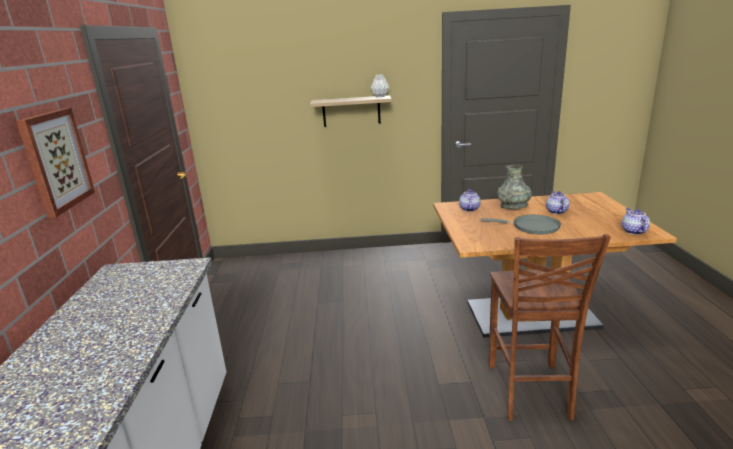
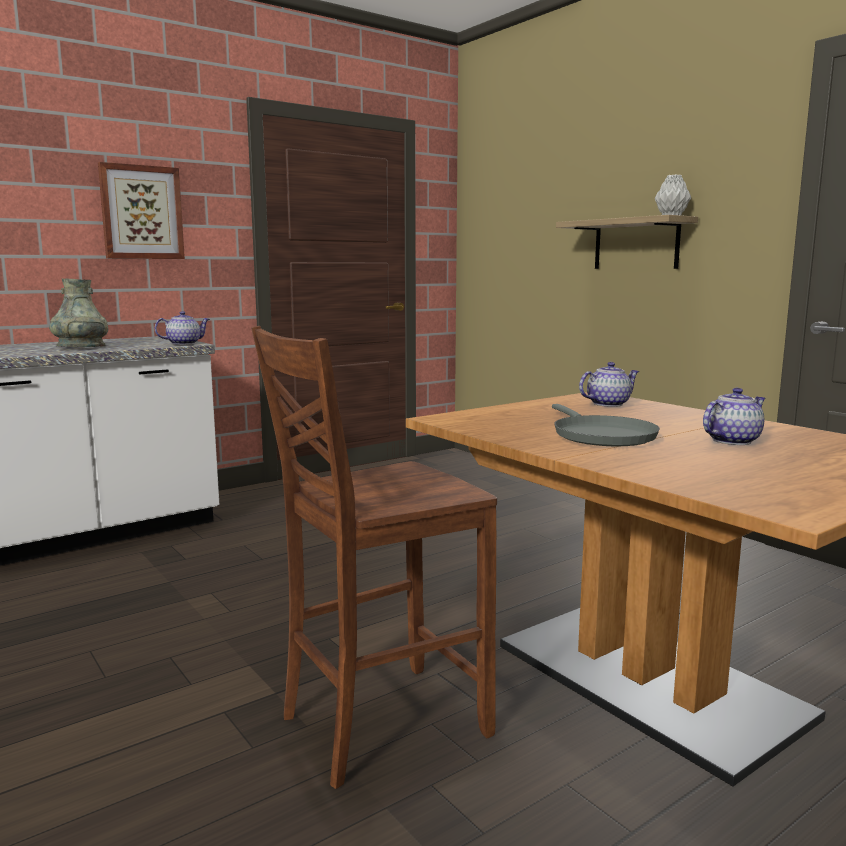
camera: 55 degrees right, 10 degrees down
grey vase [497,165,532,209] -> grey vase moved to [49,279,108,347]
teapot [621,208,650,235] -> teapot moved to [155,311,210,345]

